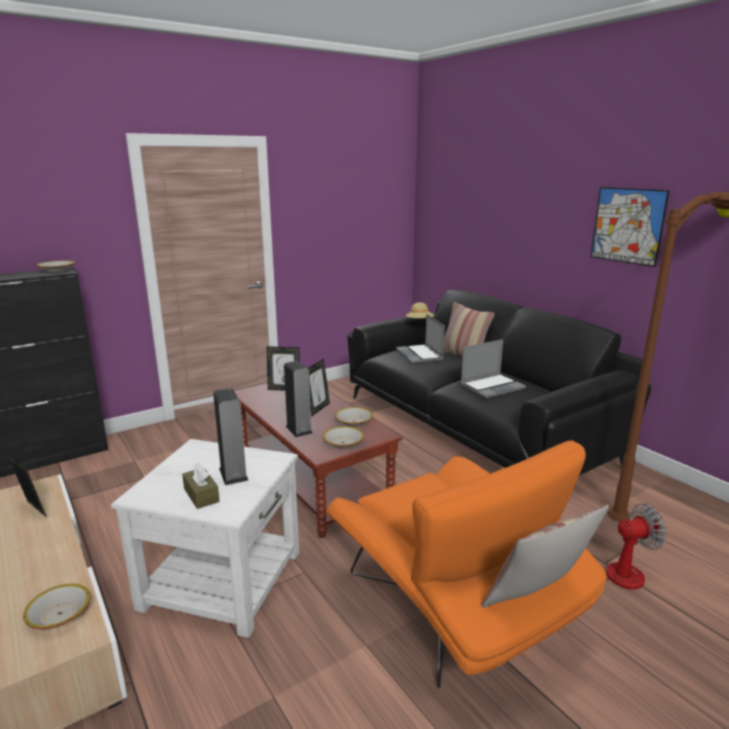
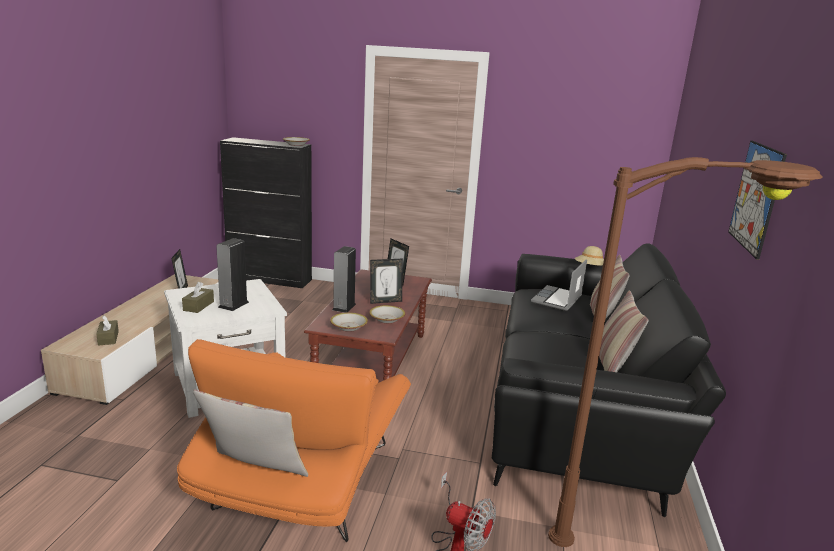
camera: 45 degrees right, 0 degrees up
bowl [23,584,90,629] -> brown tissue box [96,316,119,346]
laptop [460,339,526,399] -> none
none -> pillow [599,290,649,372]

